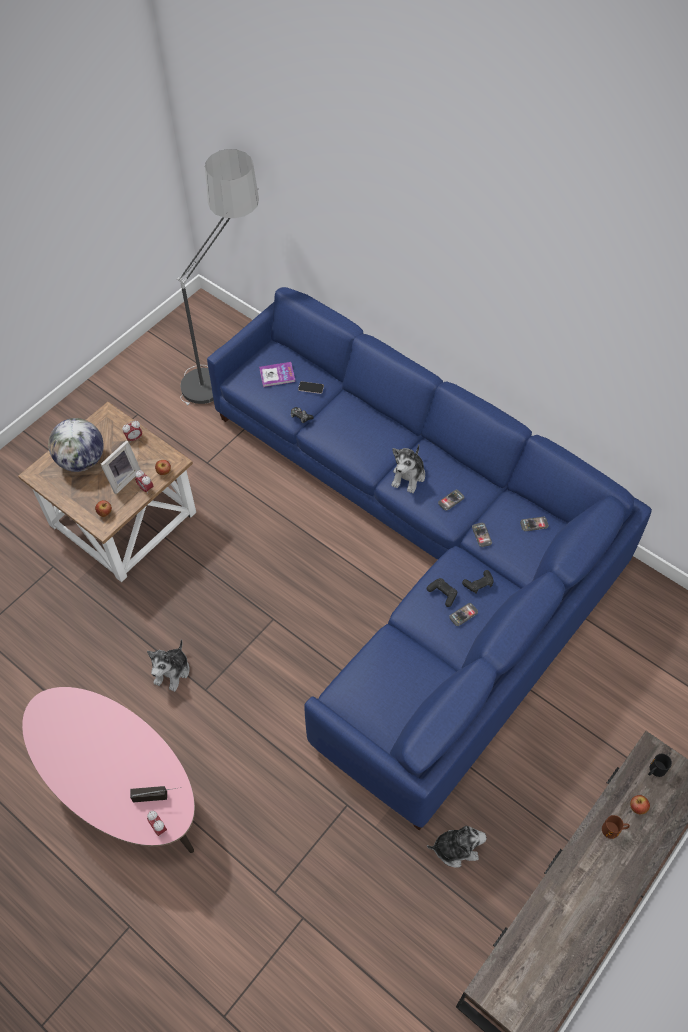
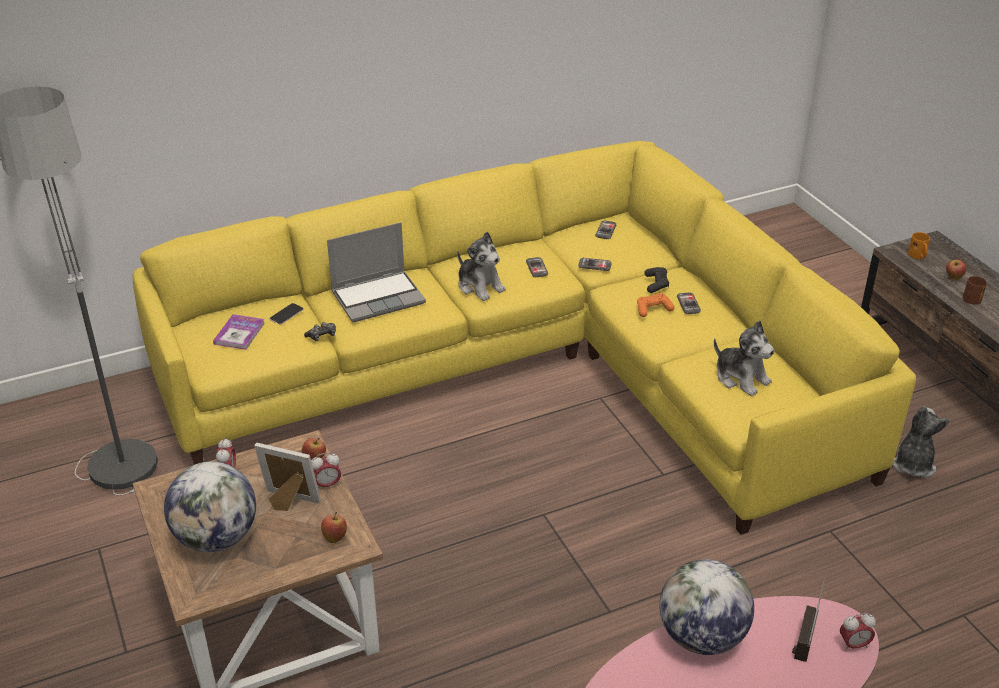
camera: 65 degrees left, 20 degrees down
picture frame [101,440,141,494] -> picture frame turned 45 degrees counterclockwise [254,443,321,511]
plush toy [147,639,190,692] -> plush toy moved to [714,320,775,396]
blue sofa [207,287,652,831] -> yellow sofa [132,141,916,535]
black game controller [427,578,457,607] -> orange game controller [637,293,674,317]
black mug [648,754,672,777] -> orange mug [908,232,930,259]
none -> laptop [327,222,426,322]
none -> globe [659,559,754,655]

